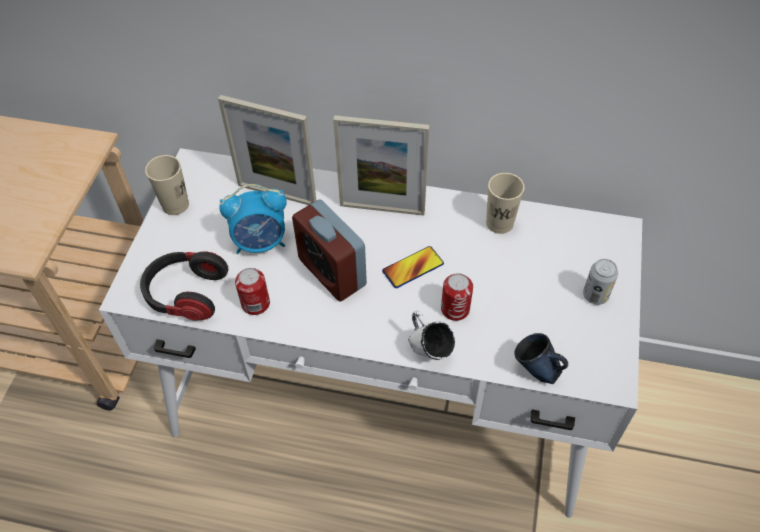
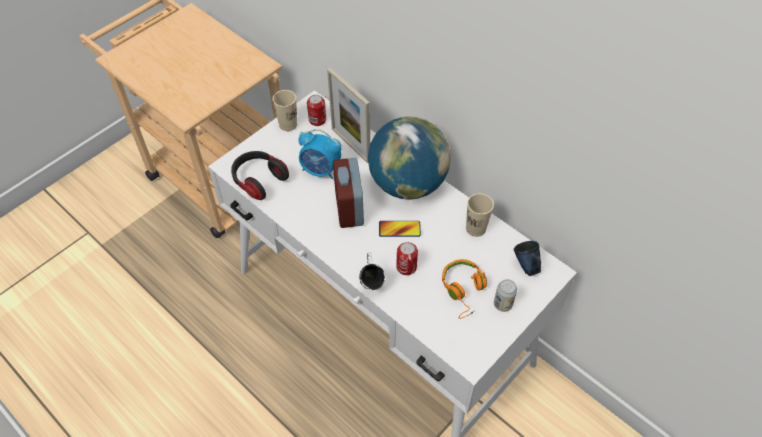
camera: 30 degrees right, 0 degrees up
can [235,268,270,315] -> can moved to [307,95,326,126]
picture frame [333,115,429,216] -> globe [368,116,451,200]
blue mug [514,333,568,384] -> blue mug moved to [514,241,541,276]
none -> orange headphones [442,259,487,319]

